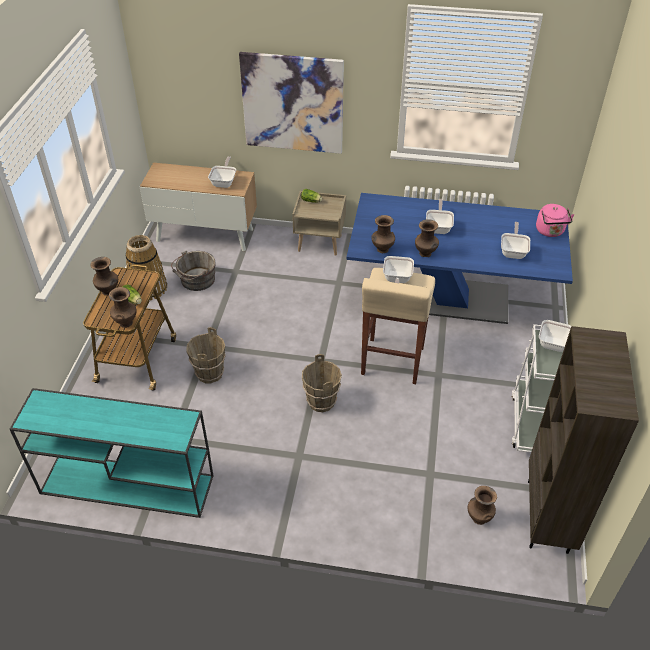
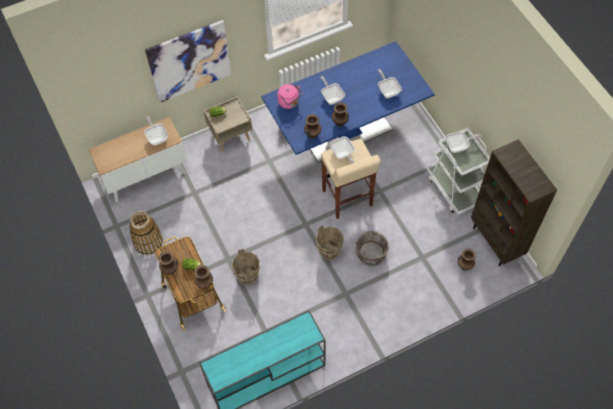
camera: 35 degrees left, 15 degrees up
grey bucket [171,250,216,291] -> grey bucket moved to [356,231,389,266]
pink kettle [536,204,574,237] -> pink kettle moved to [277,84,303,109]

